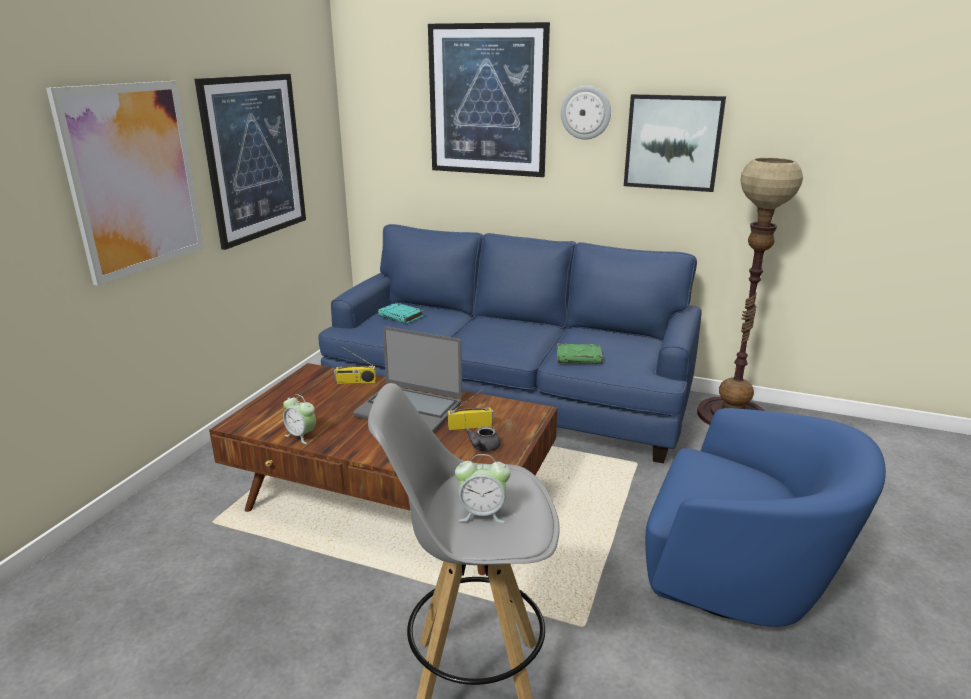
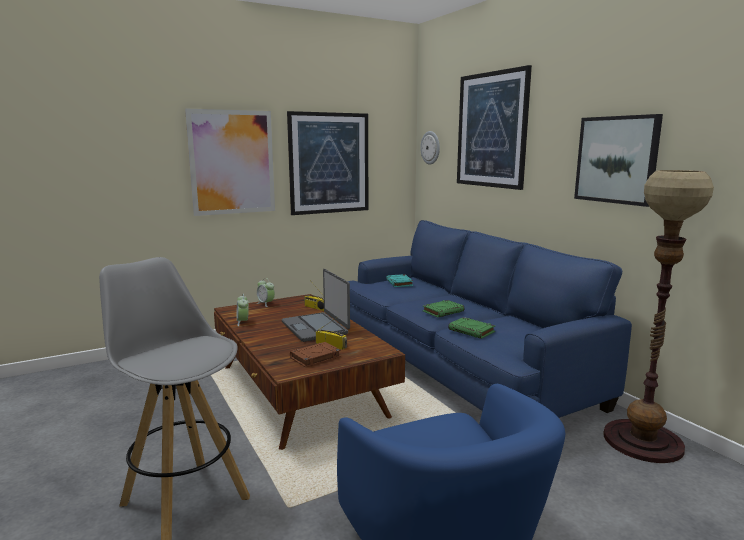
camera: 40 degrees right, 10 degrees down
alarm clock [455,454,511,523] -> alarm clock moved to [257,278,275,307]
grey teapot [465,426,501,452] -> brown book [290,342,341,367]
wall clock [561,85,611,140] -> wall clock moved to [420,131,440,165]
none -> green book [423,300,464,317]

